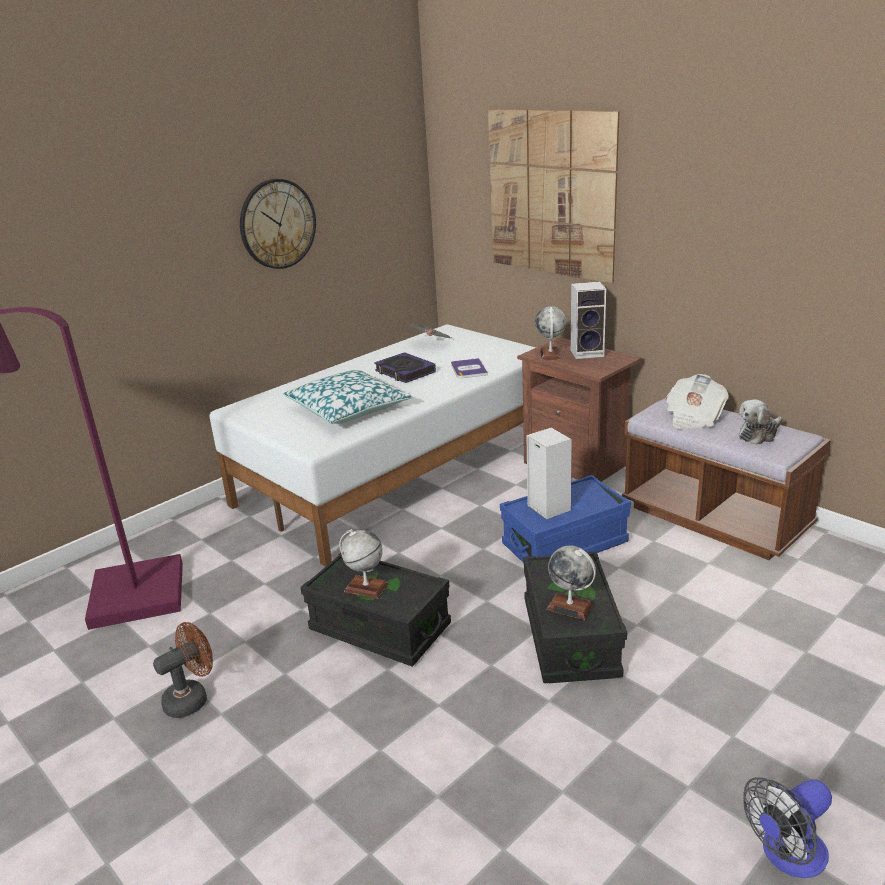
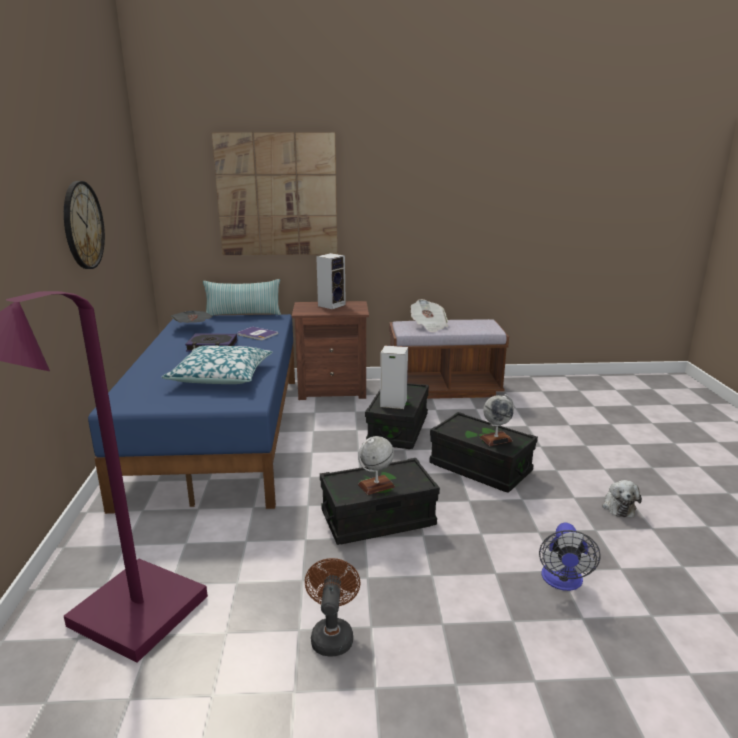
camera: 50 degrees left, 5 degrees down
white bed [210,324,536,567] -> blue bed [88,314,295,514]
blue storage box [500,475,631,563] -> black storage box [365,383,429,449]
globe [535,306,566,360] -> none
plush toy [738,399,783,445] -> plush toy moved to [602,480,642,517]
fan [743,777,832,878] -> fan moved to [539,523,601,591]
none -> pillow [203,279,281,316]

